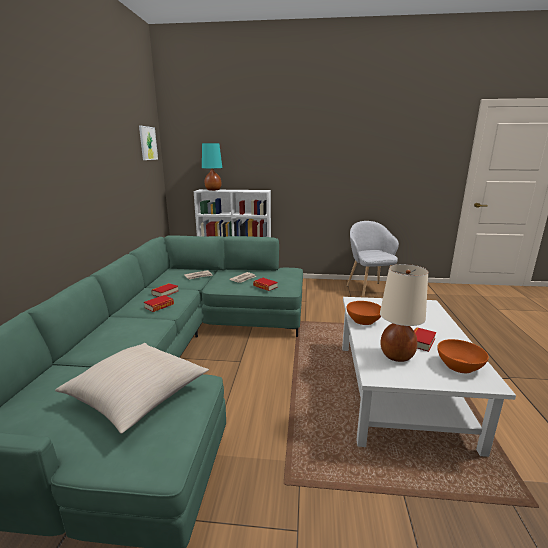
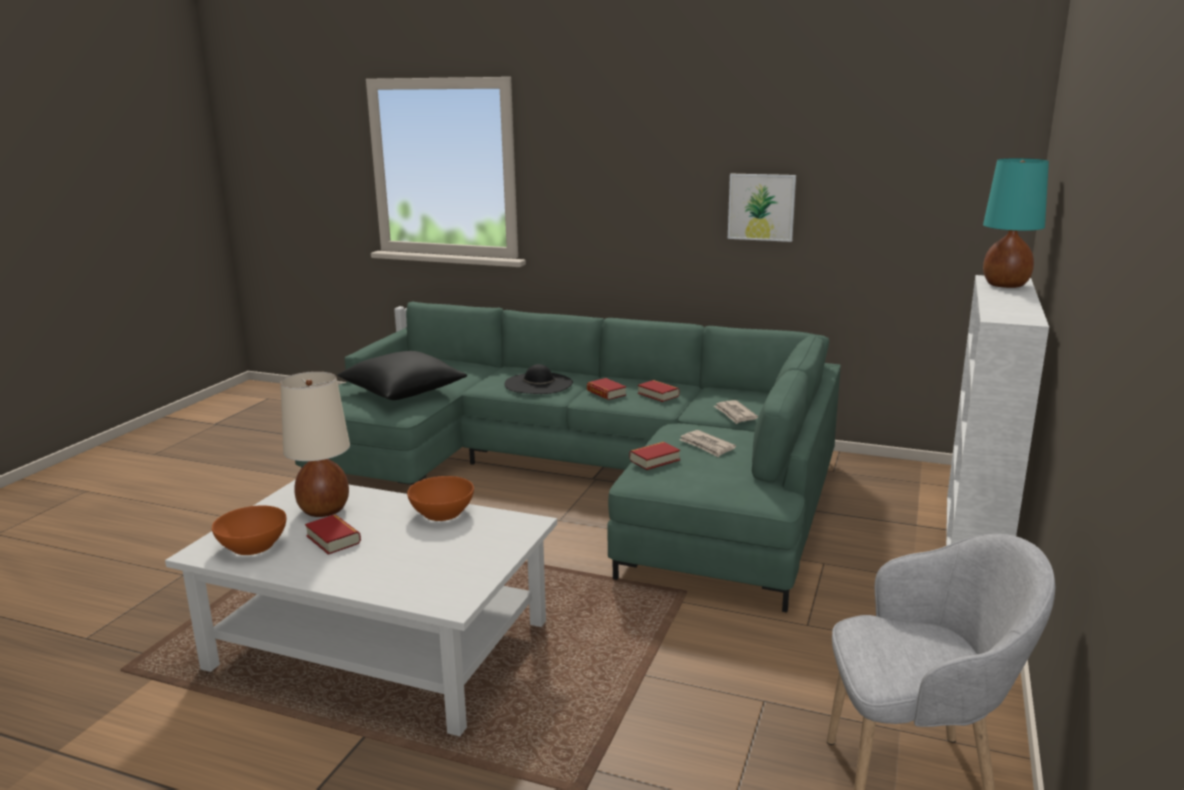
camera: 105 degrees right, 0 degrees up
beige pillow [55,343,209,434] -> black pillow [337,351,467,400]
picture [139,126,158,160] -> picture moved to [728,174,796,242]
none -> black hat [505,364,573,394]

